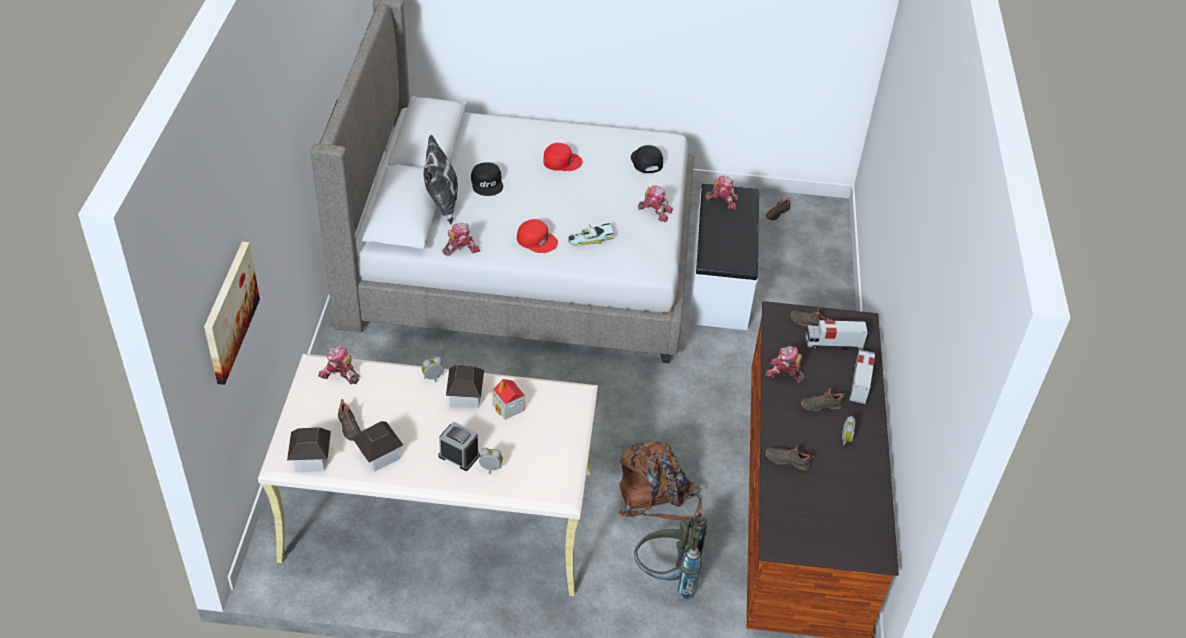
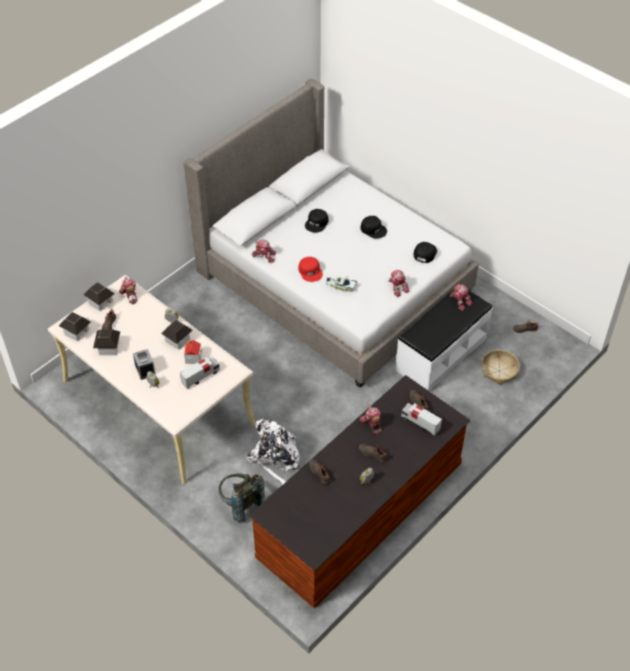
camera: 40 degrees right, 5 degrees up
picture [204,241,260,385] -> none
pillow [423,134,458,225] -> none
red cap [543,143,582,171] -> black cap [361,216,387,238]
brown backpack [619,442,701,521] -> white backpack [247,419,300,486]
toy truck [850,349,875,404] -> toy truck moved to [180,357,220,389]
none -> toy house [83,282,115,311]
none -> basket [481,350,520,385]

